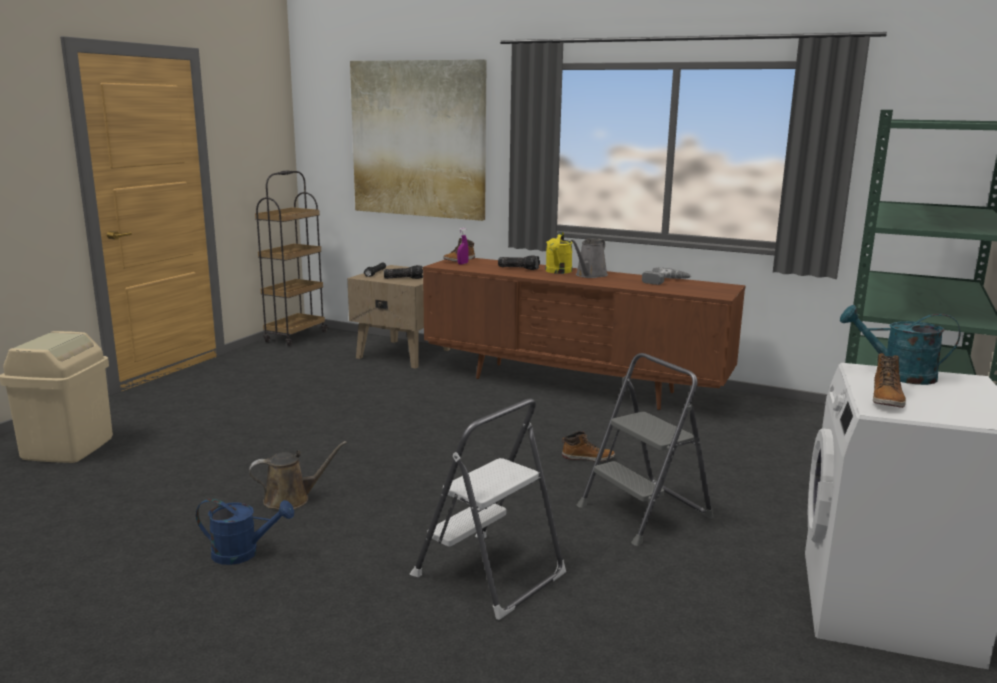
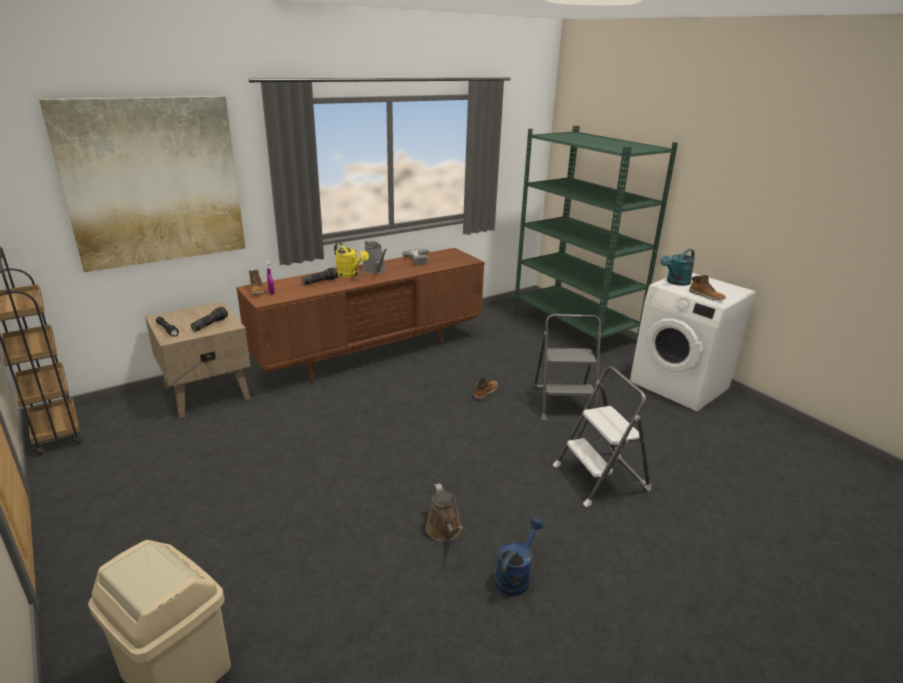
camera: 60 degrees left, 10 degrees up
brown watering can [249,441,347,510] -> brown watering can turned 150 degrees clockwise [426,483,463,541]

